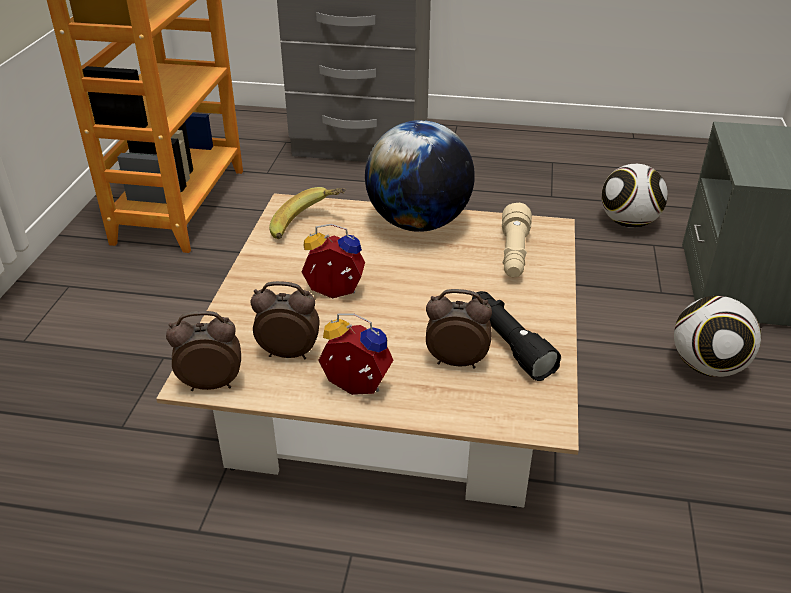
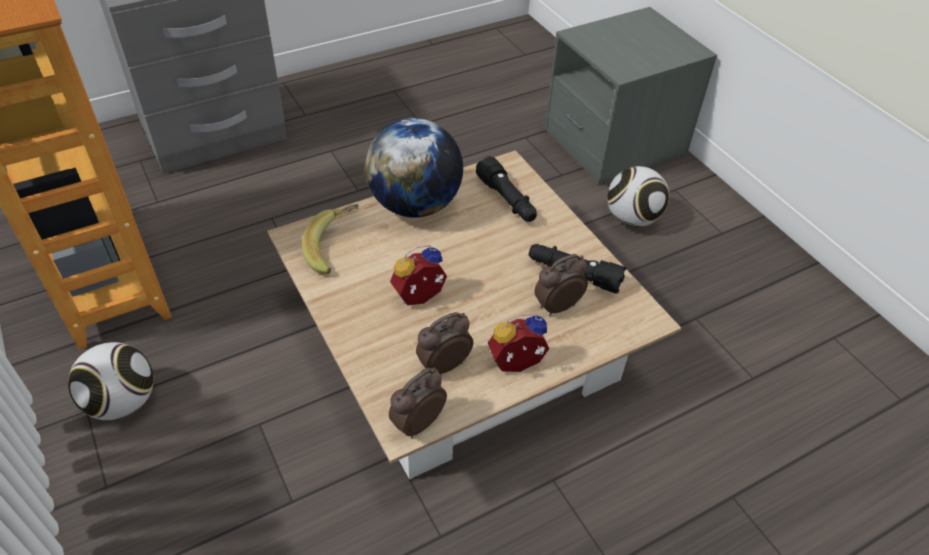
camera: 40 degrees left, 10 degrees up
beige flashlight [502,202,532,278] -> black flashlight [476,156,537,222]
football [601,164,668,228] -> football moved to [68,342,153,420]

